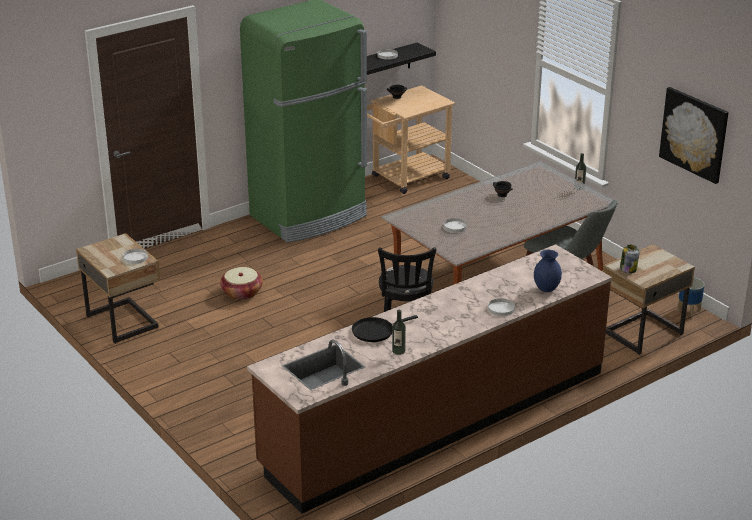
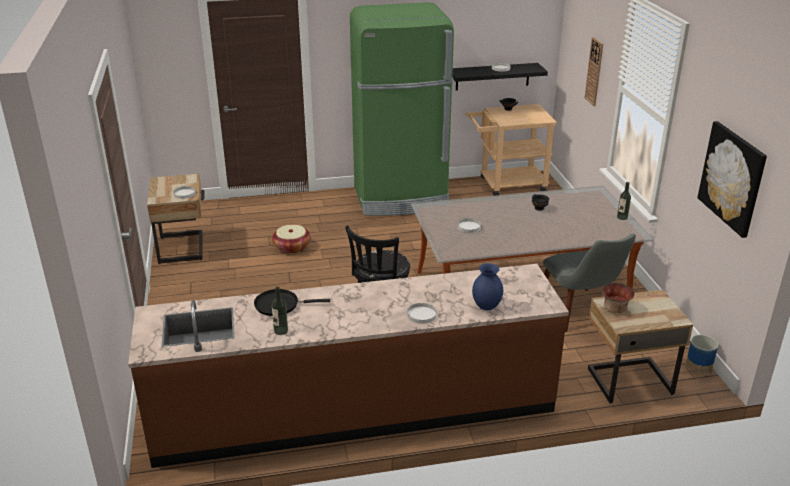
camera: 25 degrees right, 0 degrees up
jar [620,245,640,273] -> bowl [602,283,635,313]
none -> wall clock [585,37,603,106]

